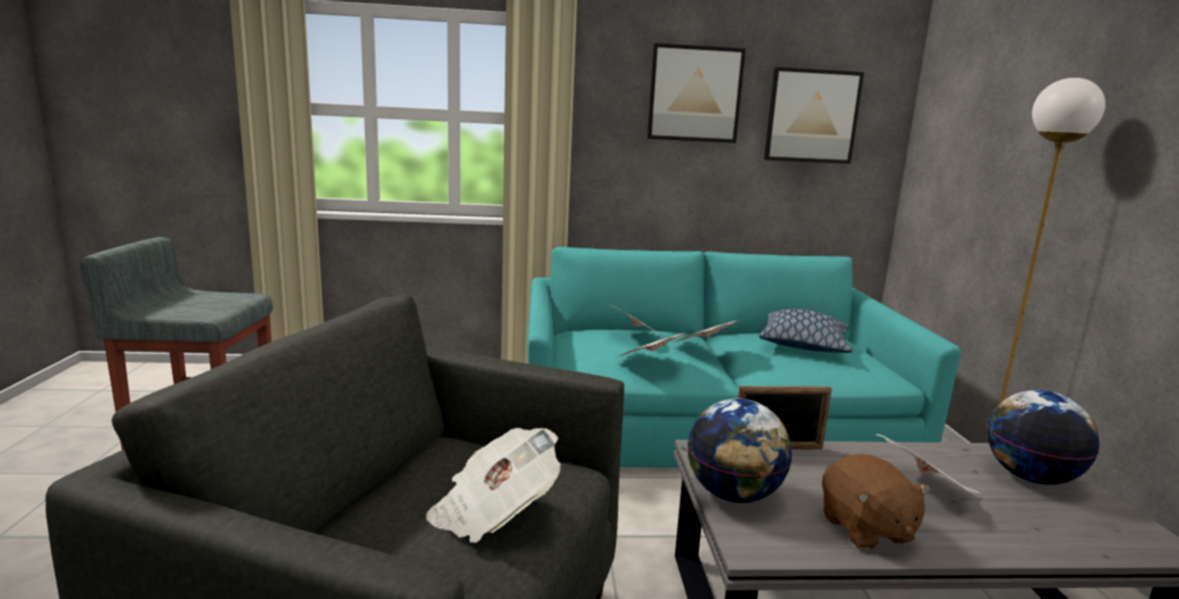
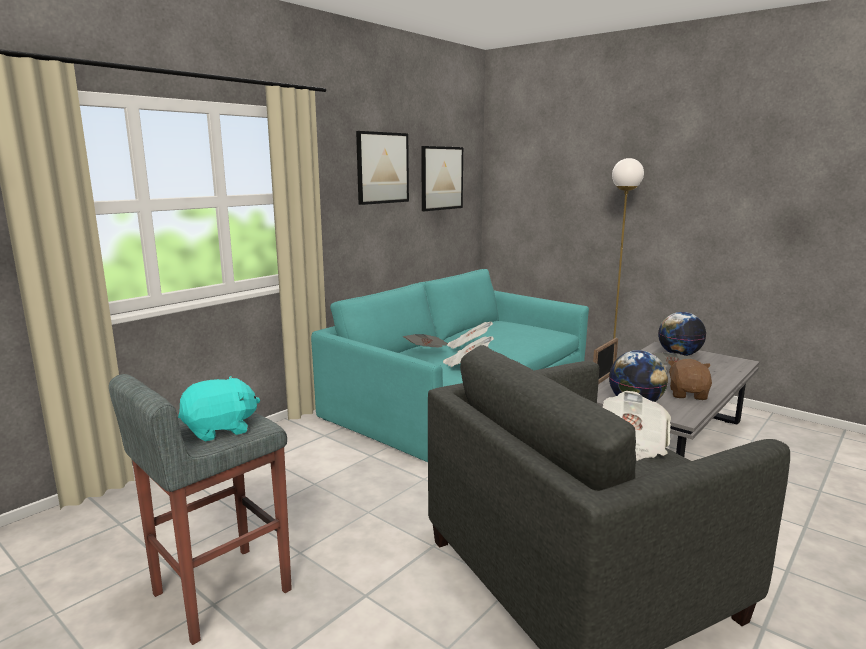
camera: 45 degrees left, 0 degrees up
pillow [759,309,853,353] -> none
brown plush toy [822,454,931,550] -> brown plush toy turned 105 degrees counterclockwise [668,359,712,400]
none -> turquoise plush toy [178,376,260,441]

